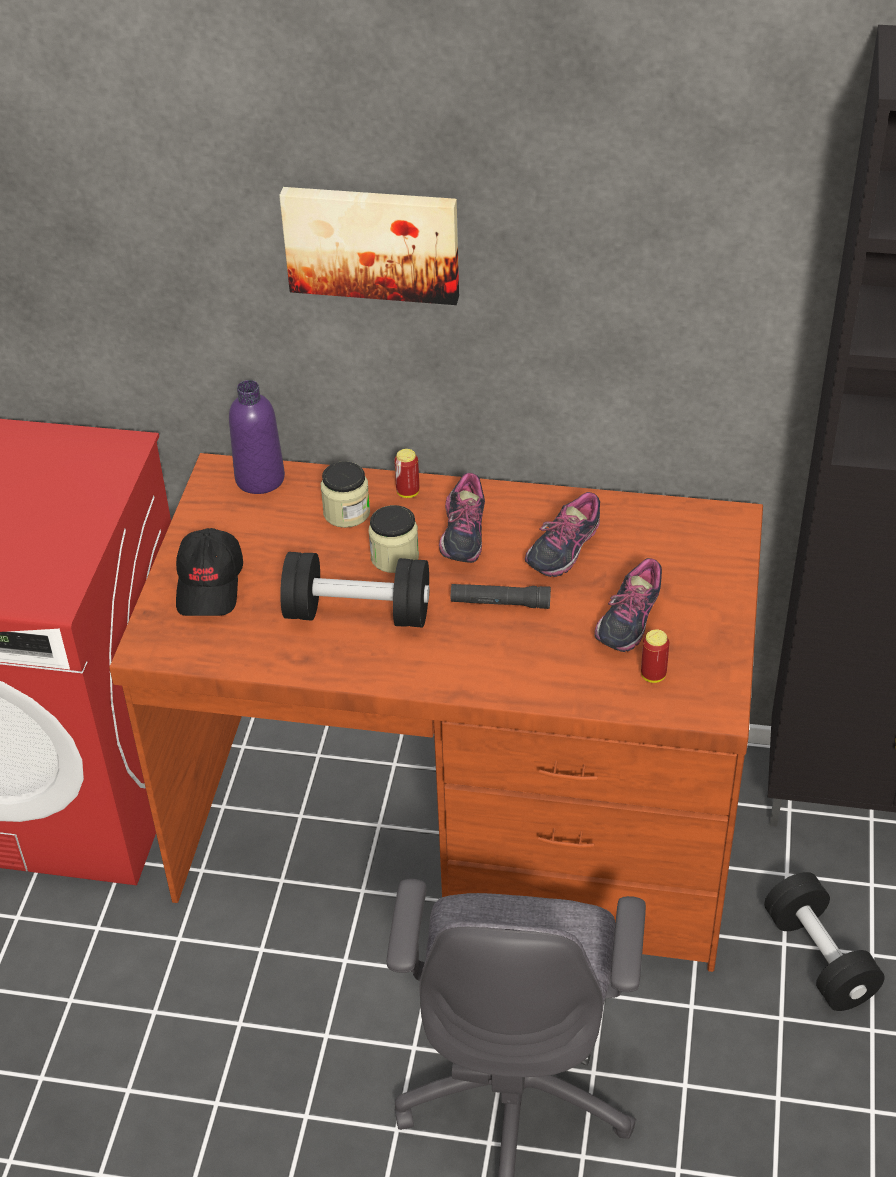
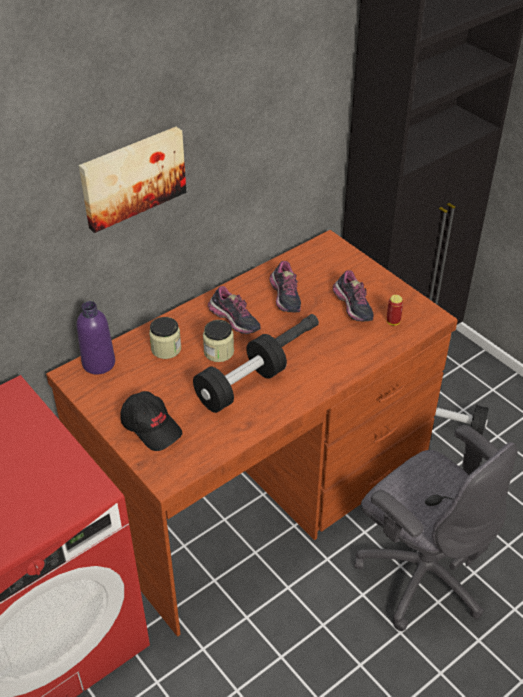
camera: 50 degrees left, 0 degrees up
can [394,449,419,498] -> none

